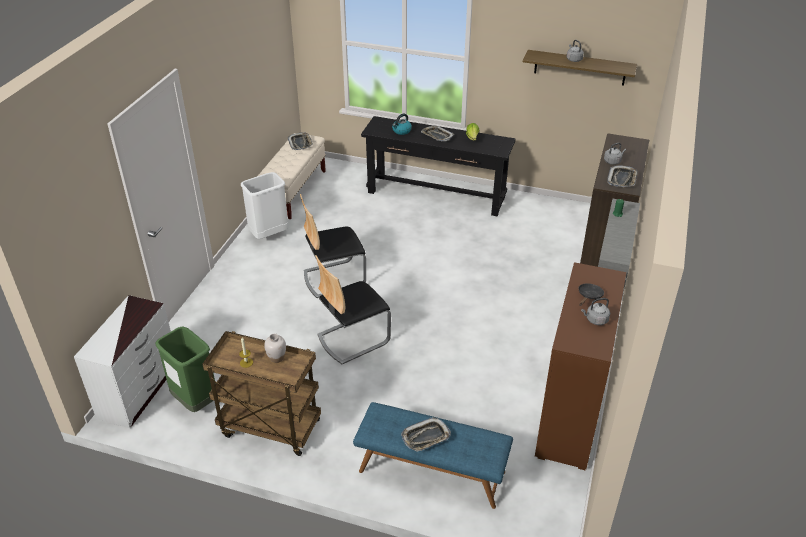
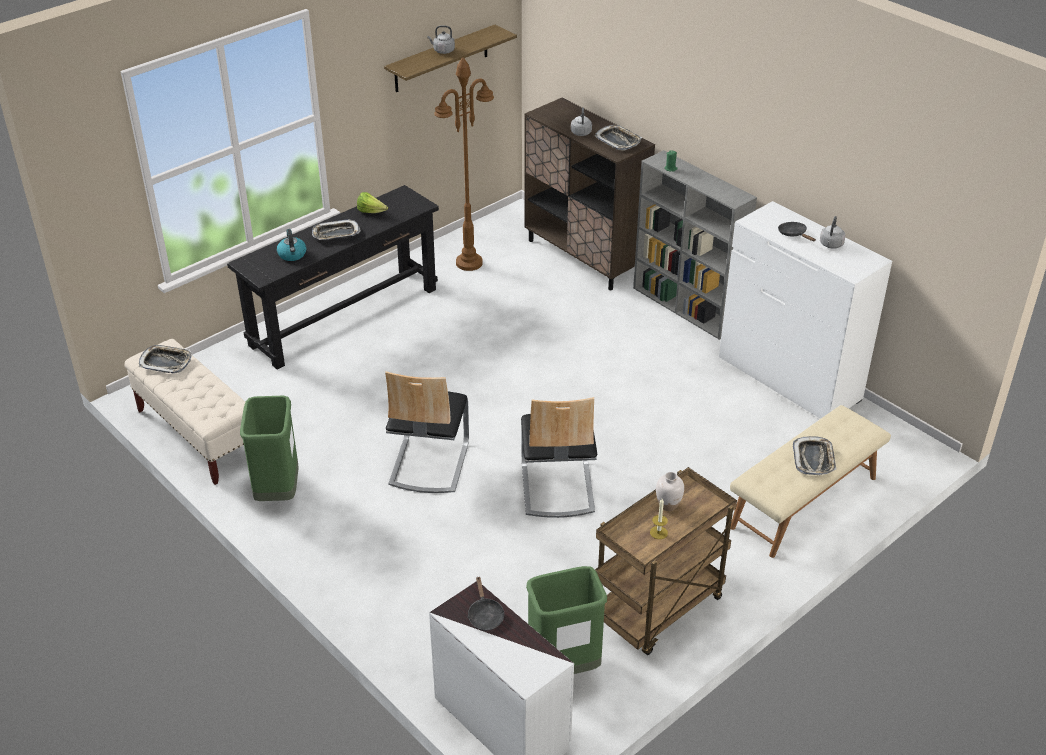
camera: 60 degrees left, 0 degrees up
white trash can [241,172,289,239] -> green trash can [240,396,298,501]
blue bench [353,402,513,509] -> beige bench [730,405,891,558]
brown dresser [535,262,626,470] -> white dresser [719,201,892,419]
none -> brown floor lamp [434,57,494,271]
none -> black frying pan [468,576,505,631]

